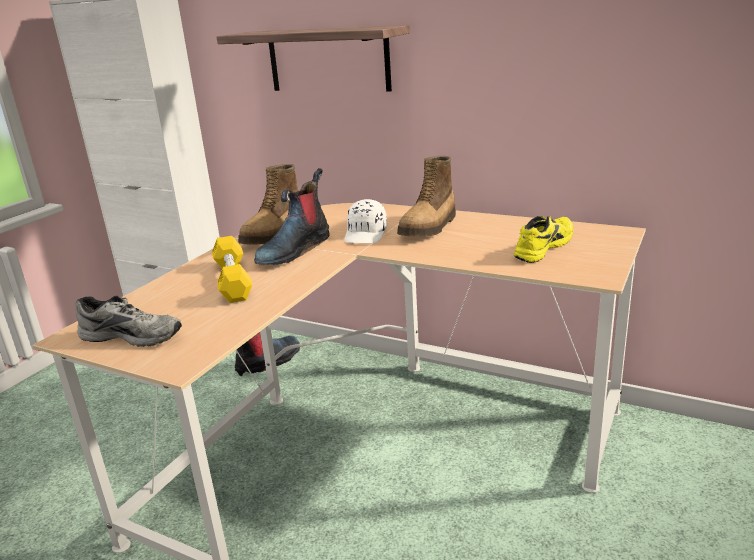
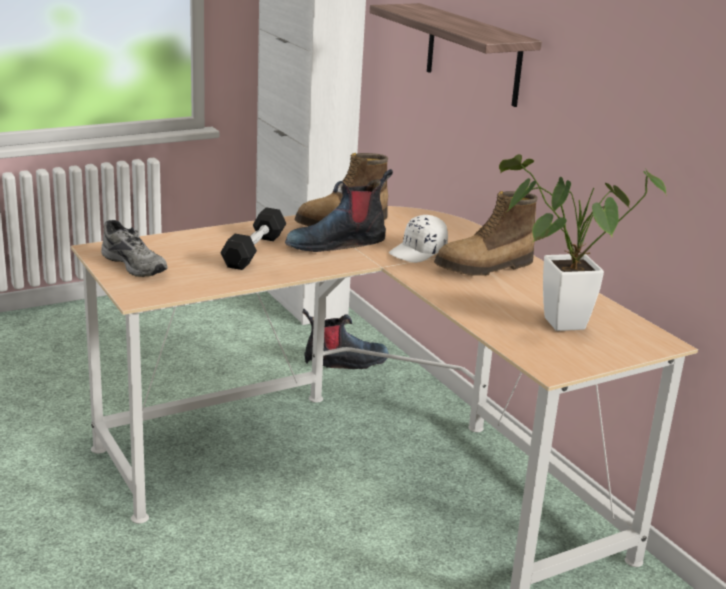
camera: 30 degrees right, 0 degrees up
yellow dumbbell [212,236,253,303] -> black dumbbell [220,207,286,270]
yellow shoe [514,216,573,263] -> potted plant [499,154,667,331]

